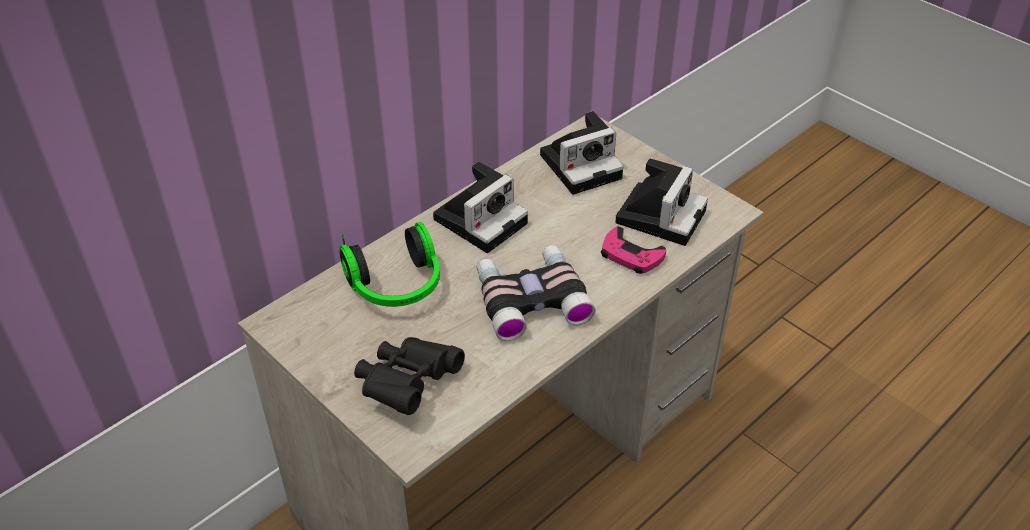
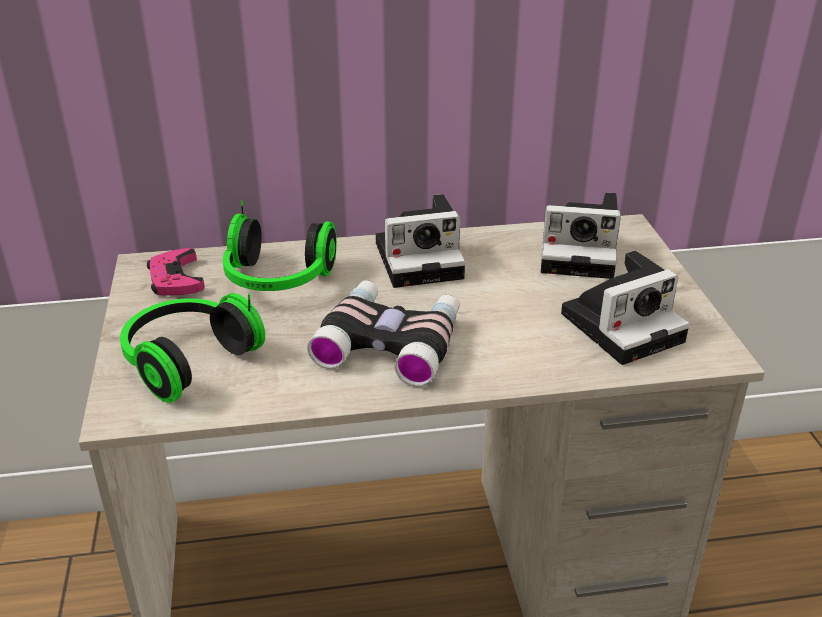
camera: 35 degrees right, 10 degrees down
black binoculars [354,337,465,415] -> headphones [120,293,265,403]
pink game controller [601,226,666,274] -> pink game controller moved to [147,248,205,296]

